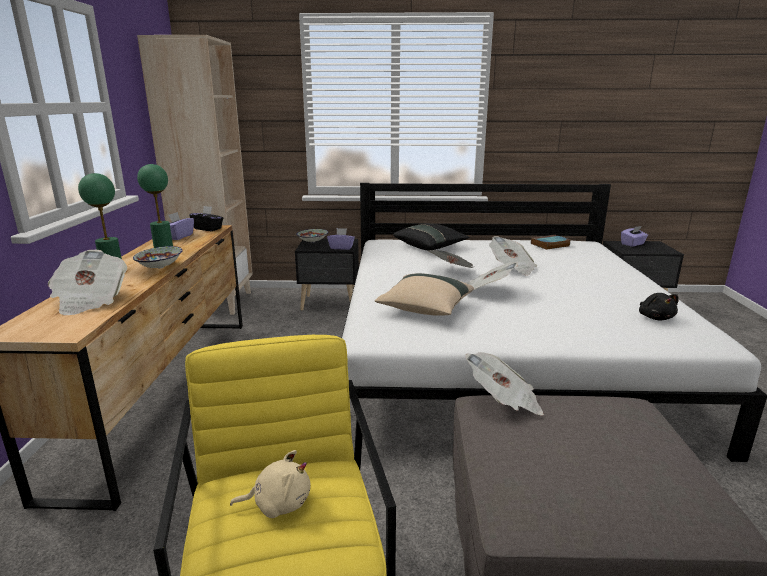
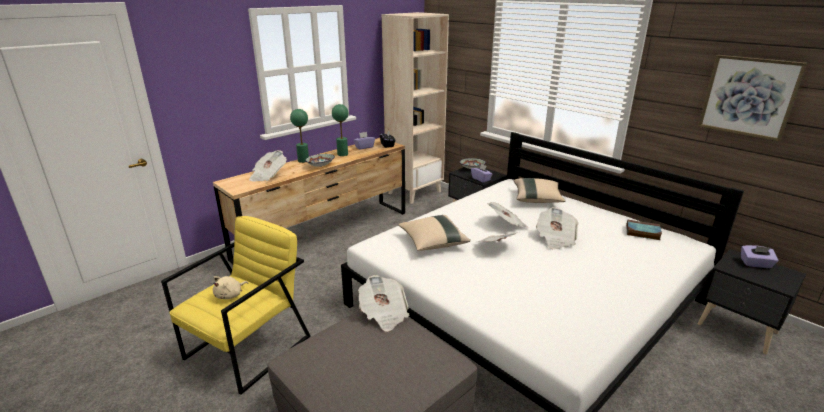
camera: 45 degrees right, 5 degrees up
beige plush toy [230,450,310,518] -> beige plush toy turned 90 degrees clockwise [213,276,248,299]
black pillow [393,223,469,250] -> beige pillow [514,178,565,203]
black plush toy [639,293,678,320] -> none
none -> picture [698,55,807,142]

